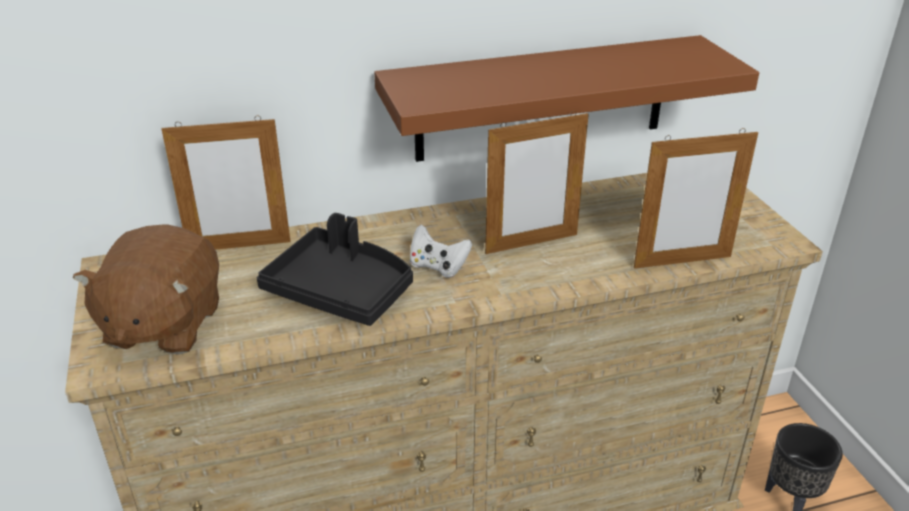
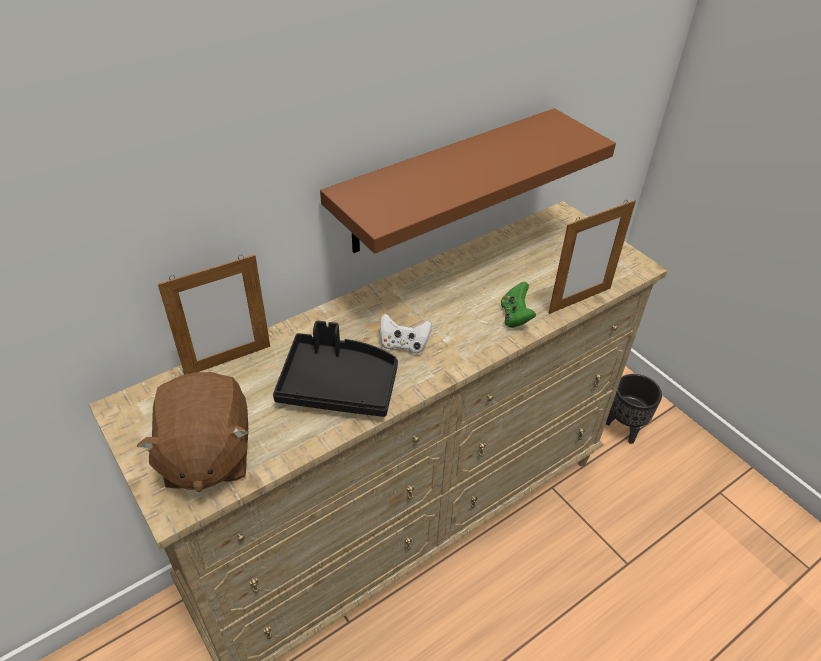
camera: 20 degrees left, 10 degrees up
picture frame [485,111,589,254] -> none
none -> green game controller [501,282,536,328]

